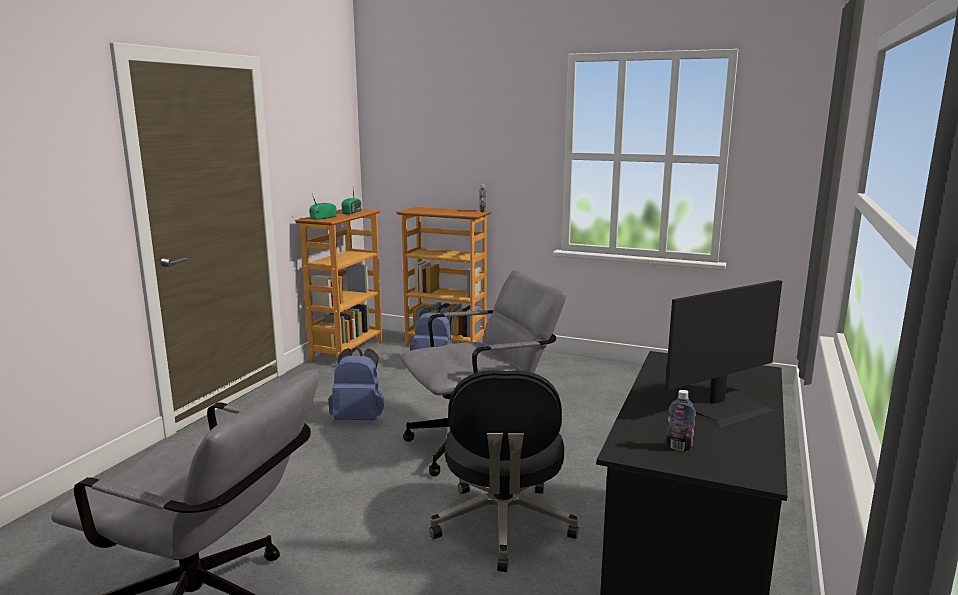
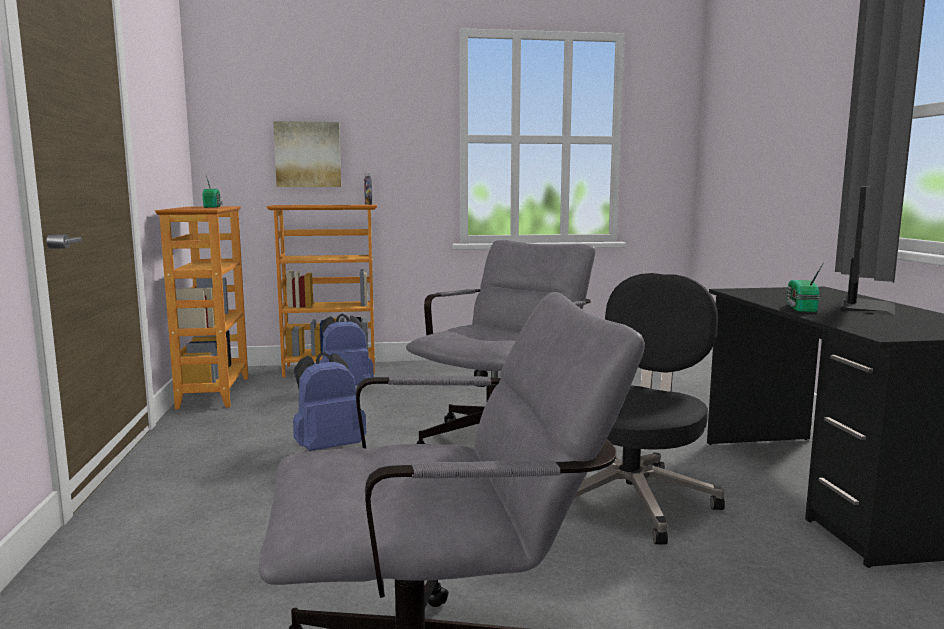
camera: 30 degrees left, 5 degrees down
radio [309,194,337,220] -> radio moved to [787,262,824,312]
black office chair [429,370,579,572] -> black office chair turned 120 degrees counterclockwise [574,273,725,544]
bottle [666,390,696,451] -> none
none -> picture [273,121,341,187]

